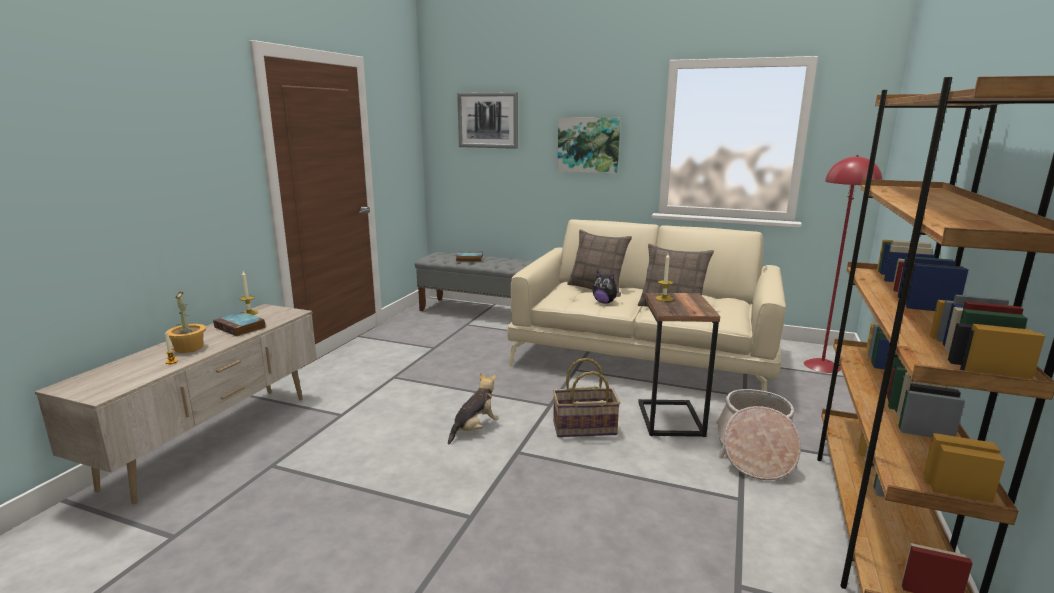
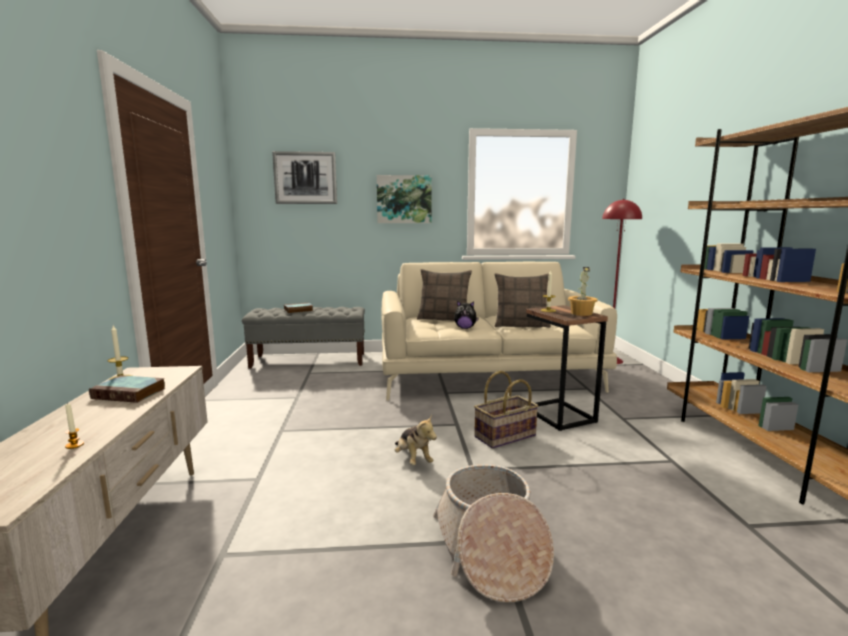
camera: 25 degrees left, 5 degrees down
potted plant [166,292,206,353] -> potted plant moved to [568,267,598,316]
plush toy [448,373,499,445] -> plush toy turned 135 degrees clockwise [395,415,437,465]
basket [716,389,801,480] -> basket moved to [433,464,554,602]

